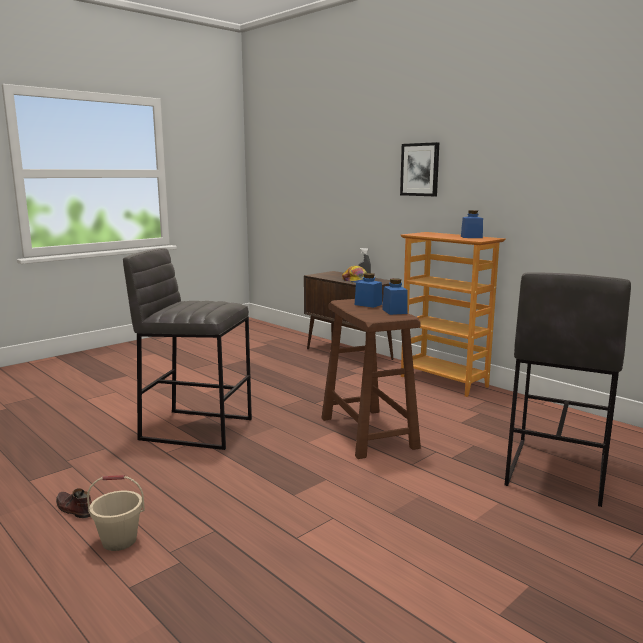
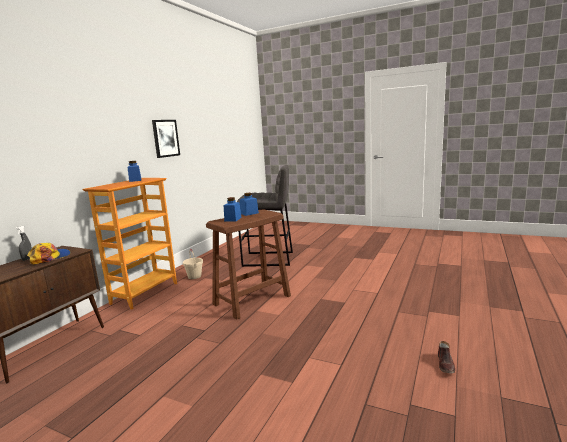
camera: 110 degrees left, 0 degrees up
beige bucket [87,475,145,551] -> beige bucket moved to [183,249,203,279]
grey stool [123,248,252,450] -> none
picture [400,142,439,196] -> picture moved to [152,120,180,158]

